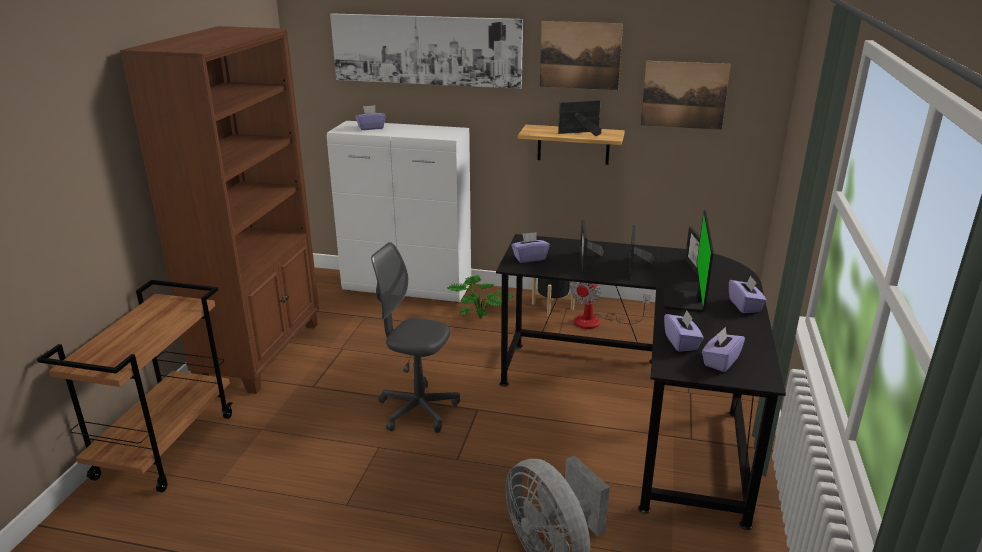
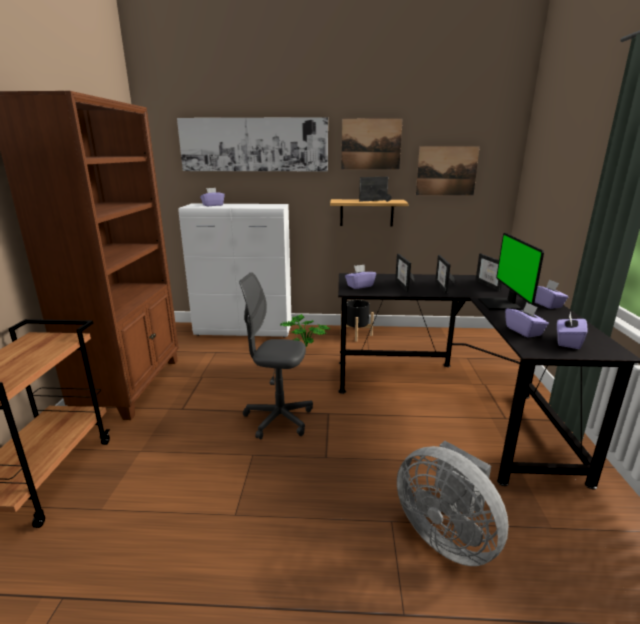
camera: 10 degrees left, 5 degrees down
fan [569,281,651,329] -> none

